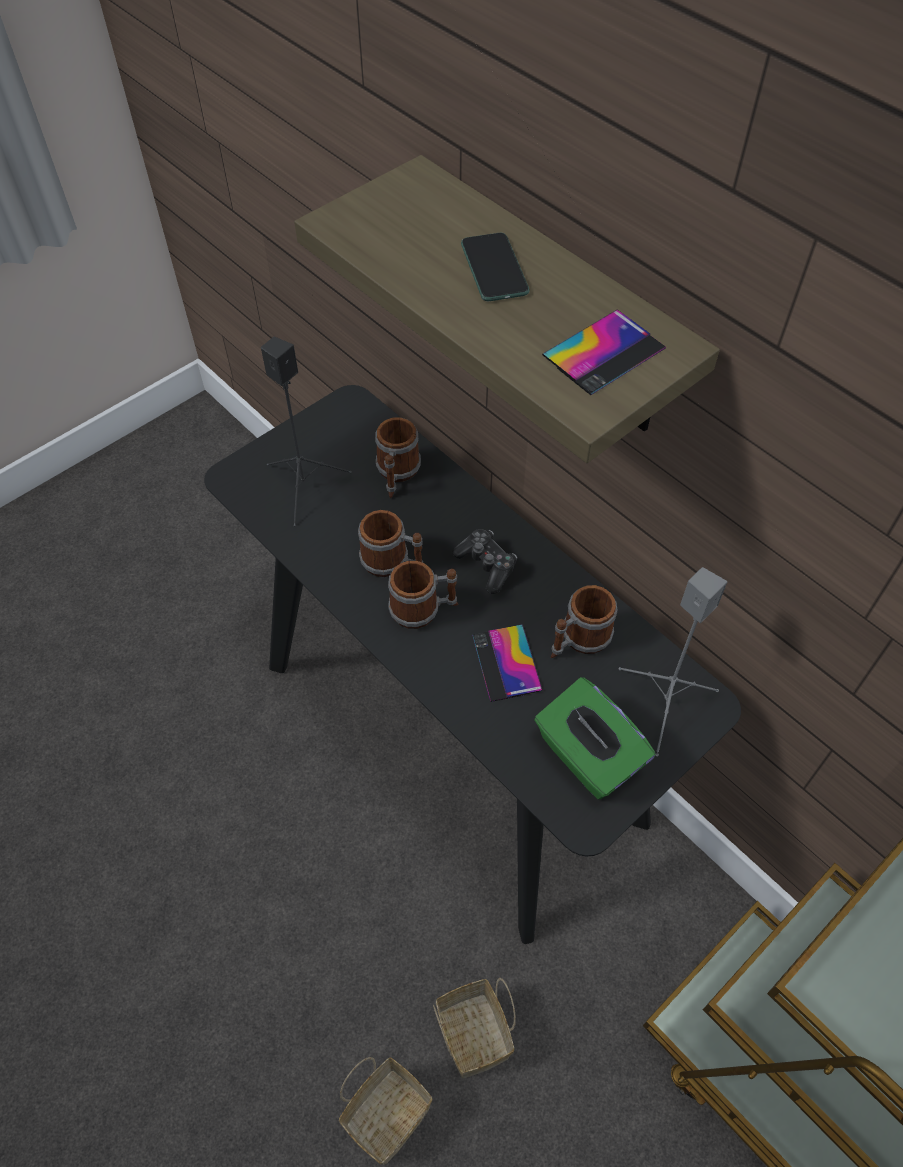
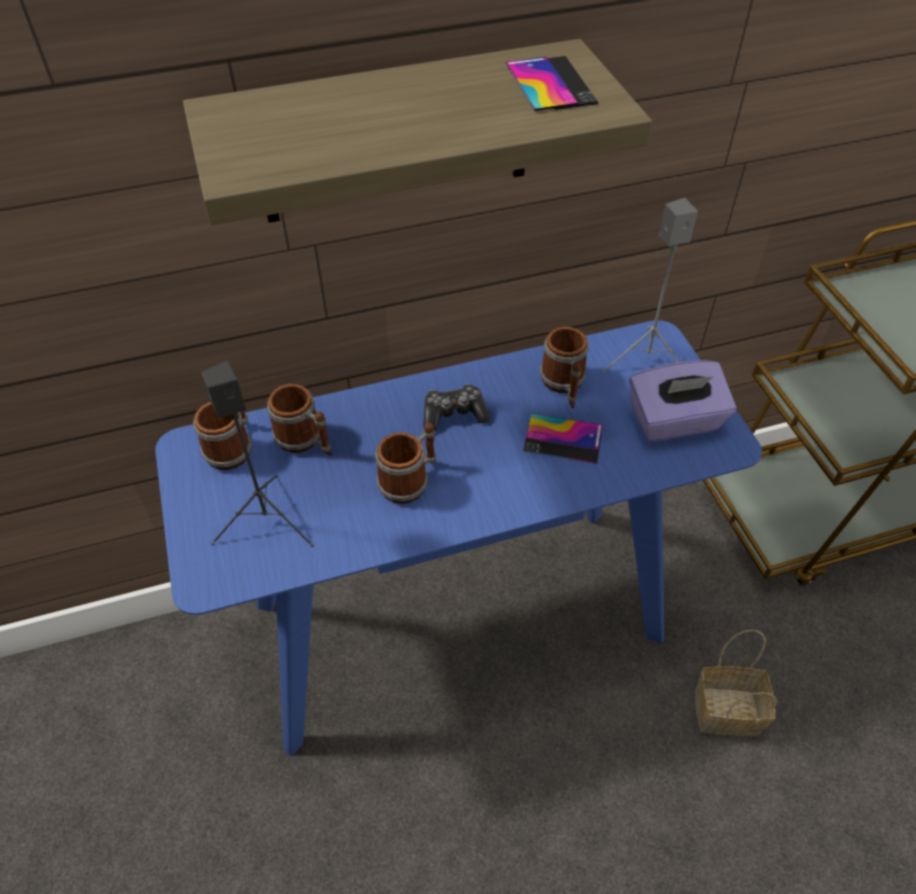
camera: 65 degrees left, 5 degrees down
black console table [204,385,741,944] -> blue console table [155,320,762,756]
basket [339,1057,432,1165] -> none
mug [388,561,458,629] -> mug moved to [193,402,252,470]
phone [461,233,530,301] -> none
green tissue box [534,677,655,799] -> purple tissue box [629,360,736,441]

